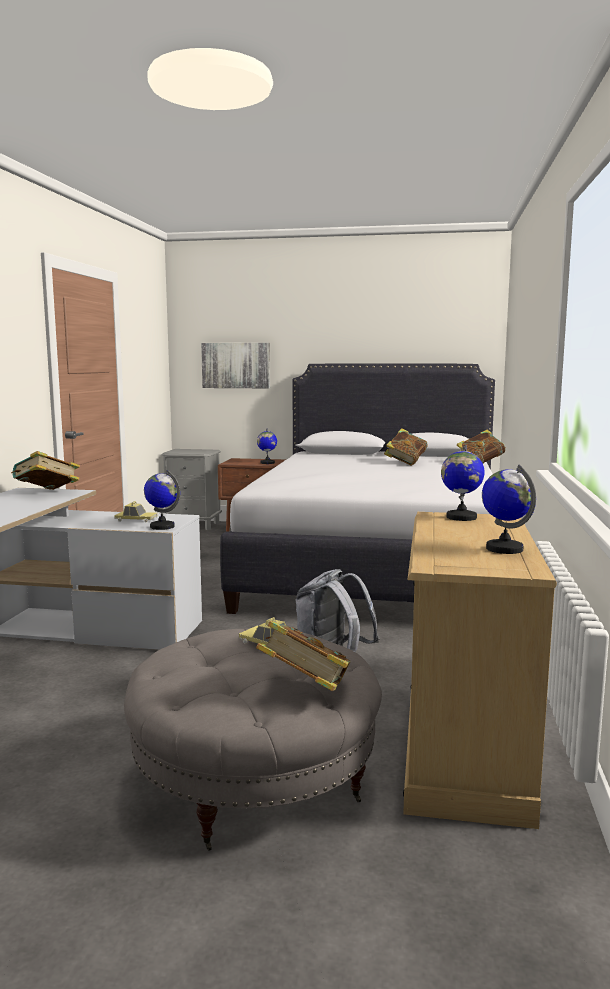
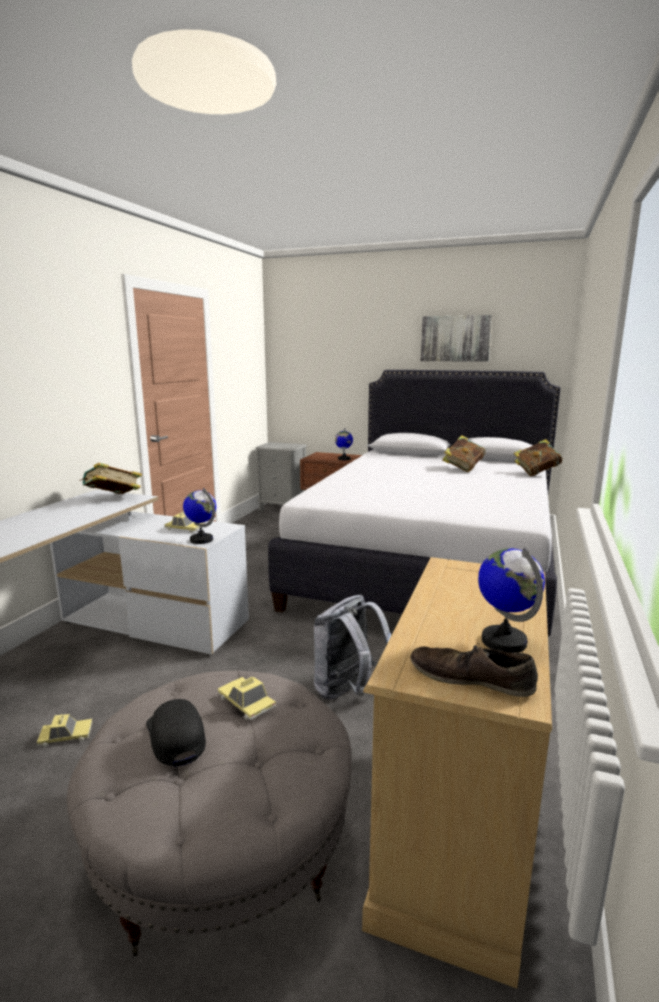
camera: 10 degrees right, 5 degrees up
picture [201,343,270,388] -> picture moved to [420,315,493,362]
book [256,621,351,691] -> none
globe [441,445,485,521] -> none
none -> toy car [37,714,92,747]
none -> black cap [146,699,206,767]
none -> brown shoe [410,643,538,697]

